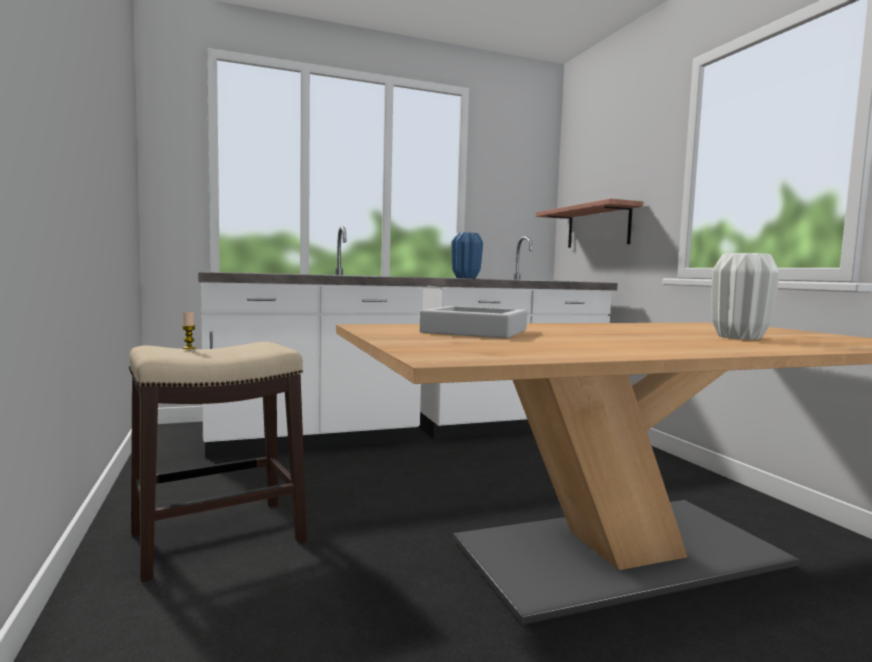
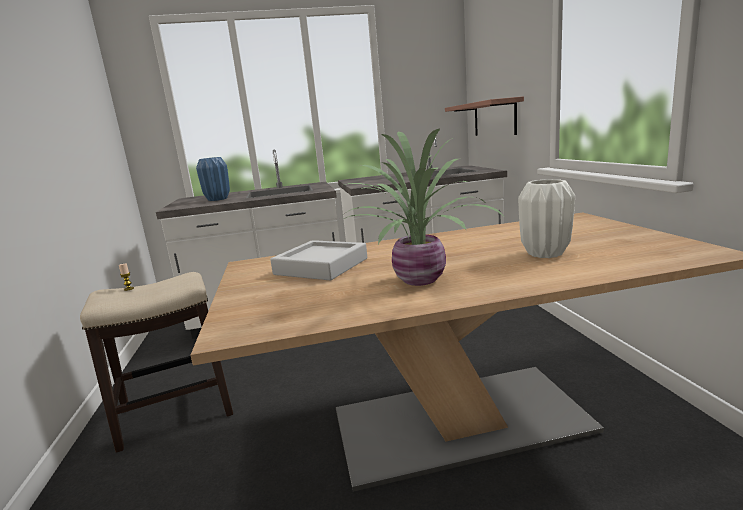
camera: 10 degrees right, 10 degrees up
blue vase [451,232,483,279] -> blue vase moved to [196,157,230,201]
none -> potted plant [339,128,506,286]

